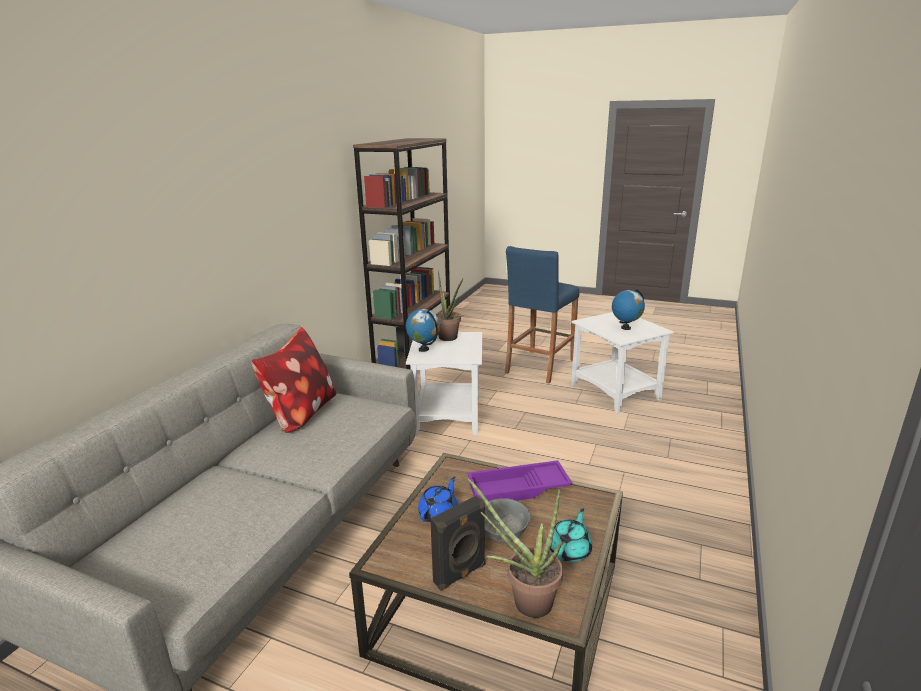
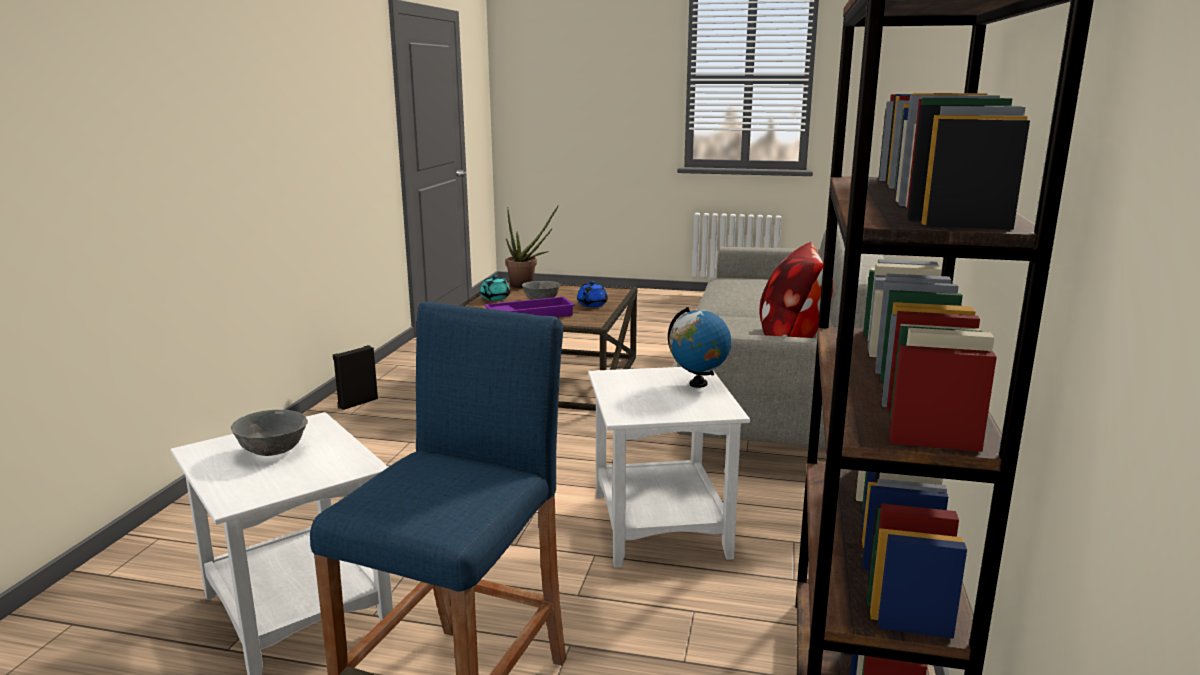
camera: 170 degrees right, 5 degrees down
black speaker [430,496,485,591] -> black speaker moved to [333,345,378,410]
potted plant [435,271,463,341] -> none
globe [612,289,645,330] -> grey bowl [231,410,308,456]

